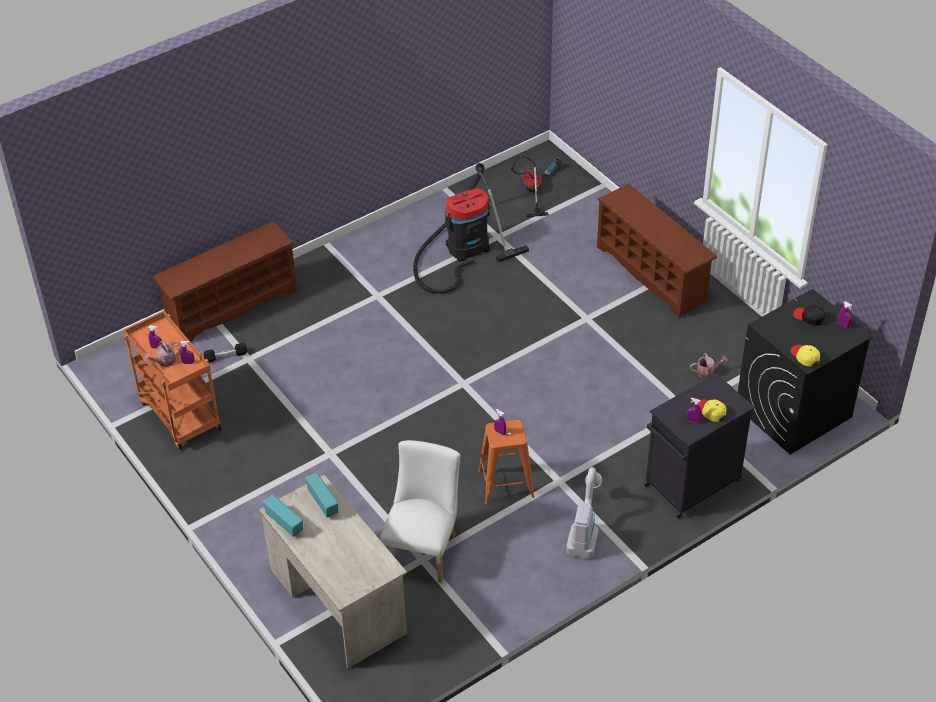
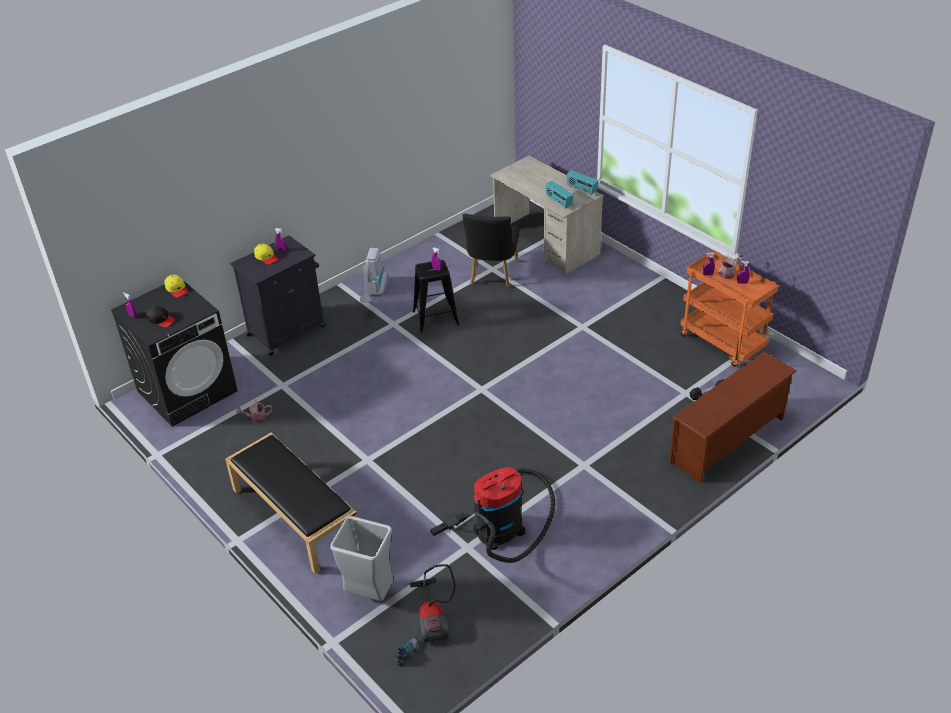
camera: 175 degrees right, 5 degrees down
white chair [380,440,461,583] -> black chair [463,214,519,287]
orange stool [478,420,535,504] -> black stool [413,260,459,333]
brown shoe rack [597,184,717,318] -> black bench [225,433,357,574]
none -> grey trash can [330,516,393,601]

